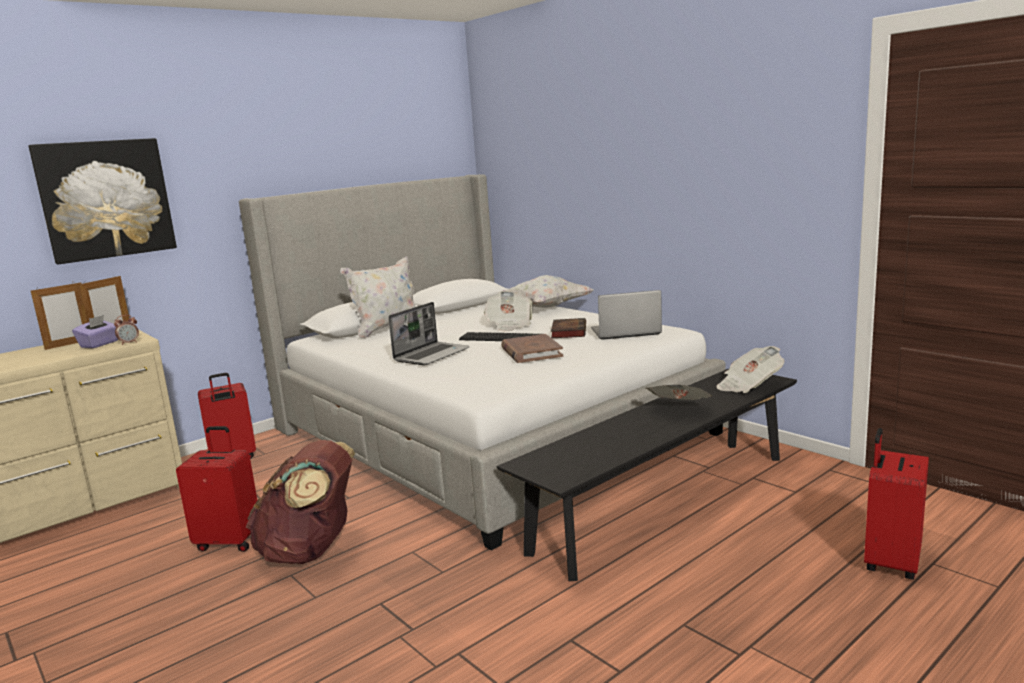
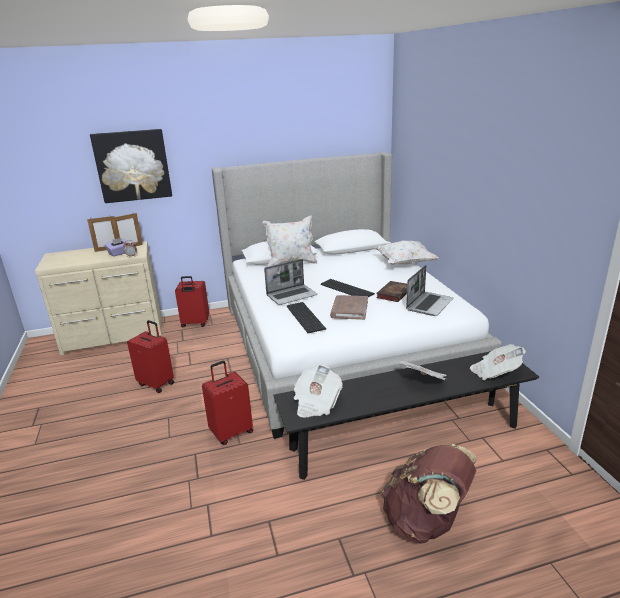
camera: 25 degrees right, 10 degrees up
brown backpack [246,440,355,564] -> brown backpack moved to [381,444,477,544]
newspaper [484,291,533,332] -> newspaper moved to [294,365,343,418]
laptop [591,290,662,340] -> laptop turned 105 degrees clockwise [406,265,453,316]
red suitcase [864,428,929,580] -> red suitcase moved to [202,361,253,445]
none -> keyboard [287,302,326,333]

